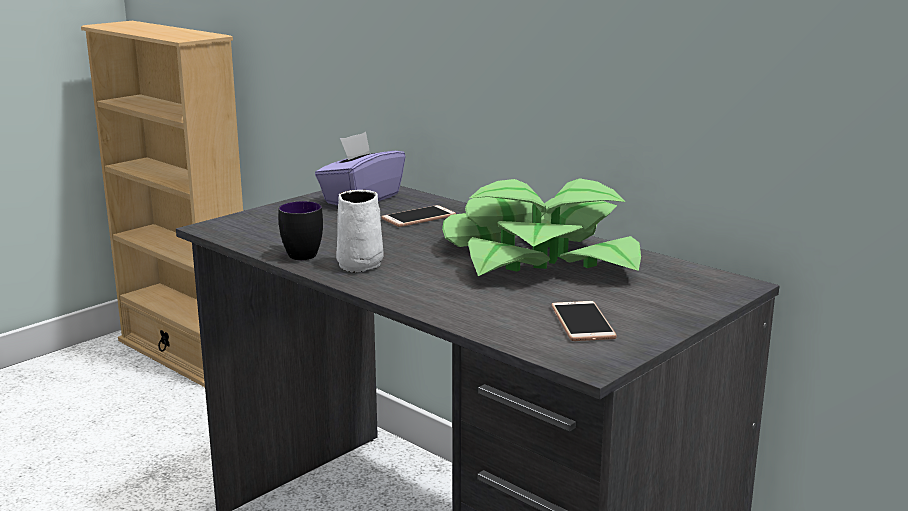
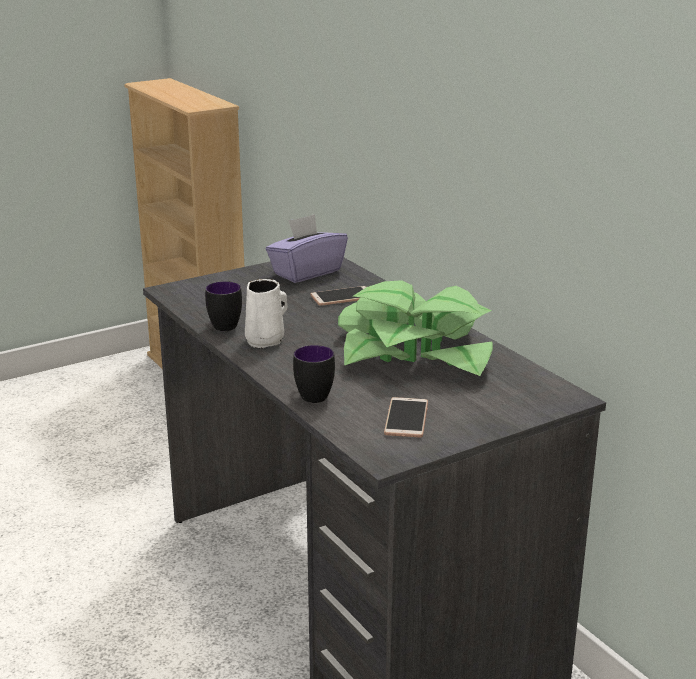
camera: 15 degrees right, 5 degrees up
none -> mug [293,345,335,403]

